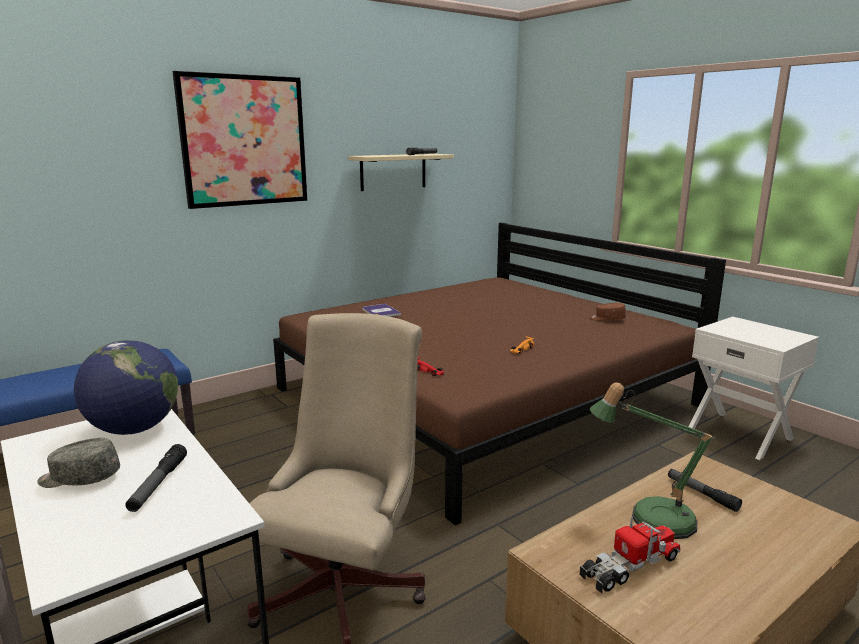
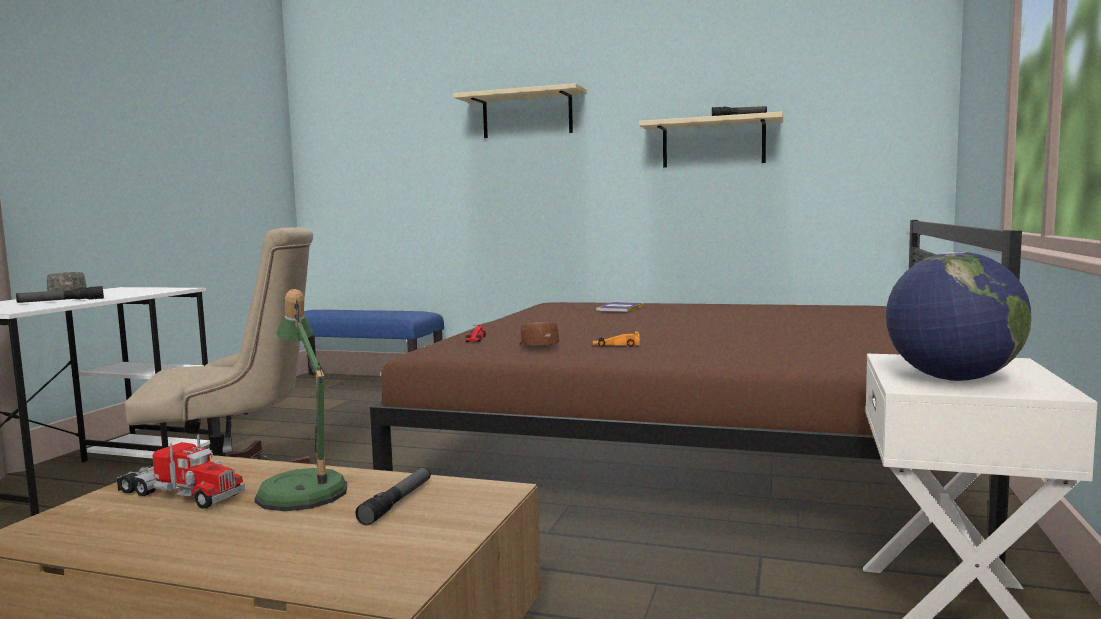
camera: 55 degrees right, 10 degrees down
globe [74,340,178,435] -> globe moved to [886,252,1032,381]
picture [172,71,308,209] -> beige shelf [453,83,587,138]
brown cap [589,303,626,321] -> brown cap moved to [520,322,559,345]

